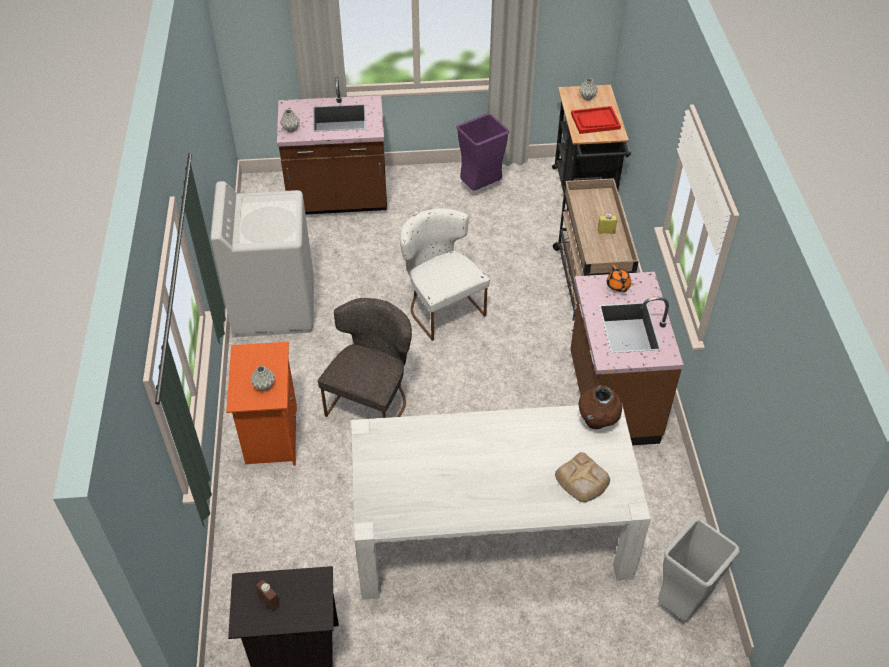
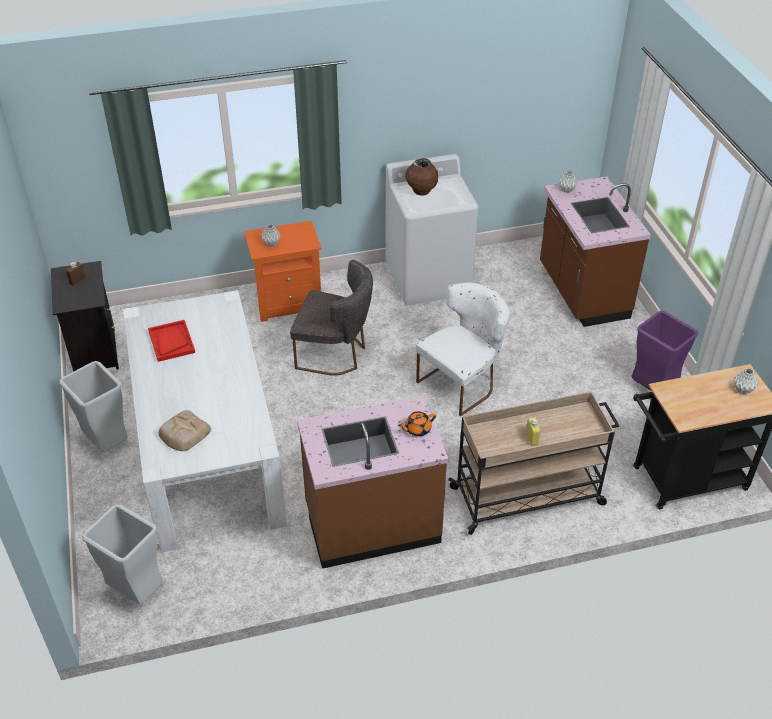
camera: 80 degrees right, 5 degrees down
red tray [571,106,621,134] -> red tray moved to [148,320,195,362]
brown vase [579,385,622,429] -> brown vase moved to [405,158,438,196]
none -> grey trash can [59,361,127,452]

